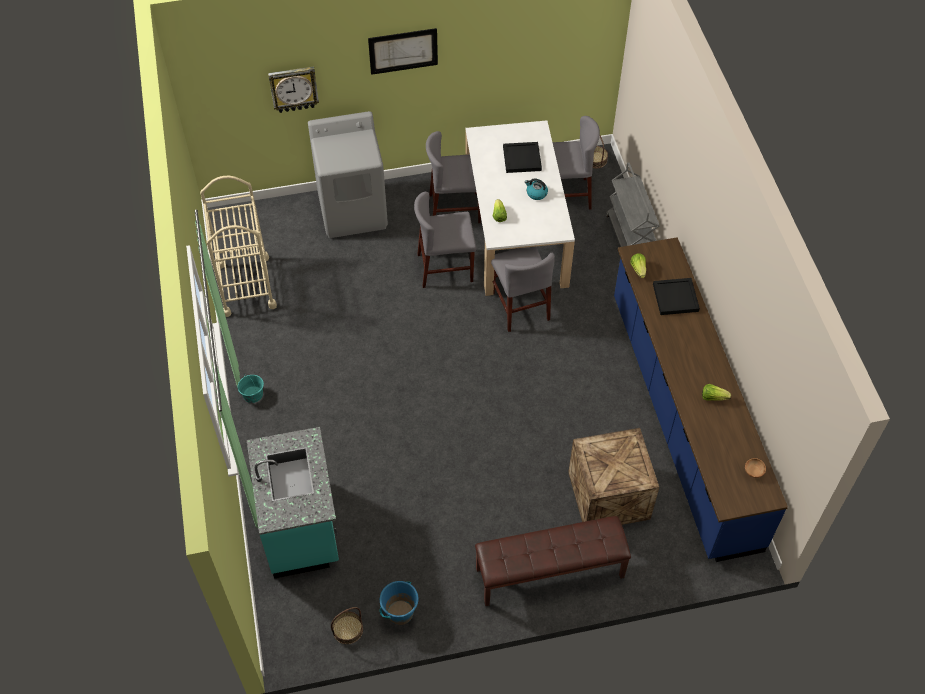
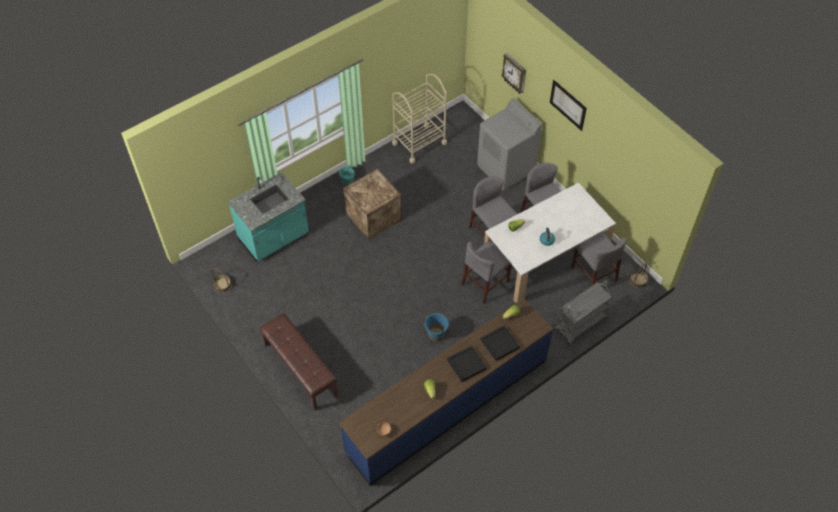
camera: 65 degrees right, 0 degrees up
blue bucket [380,581,418,625] -> blue bucket moved to [423,313,450,342]
black tray [503,142,542,173] -> black tray moved to [447,346,486,382]
crate [568,428,659,525] -> crate moved to [343,169,402,239]

